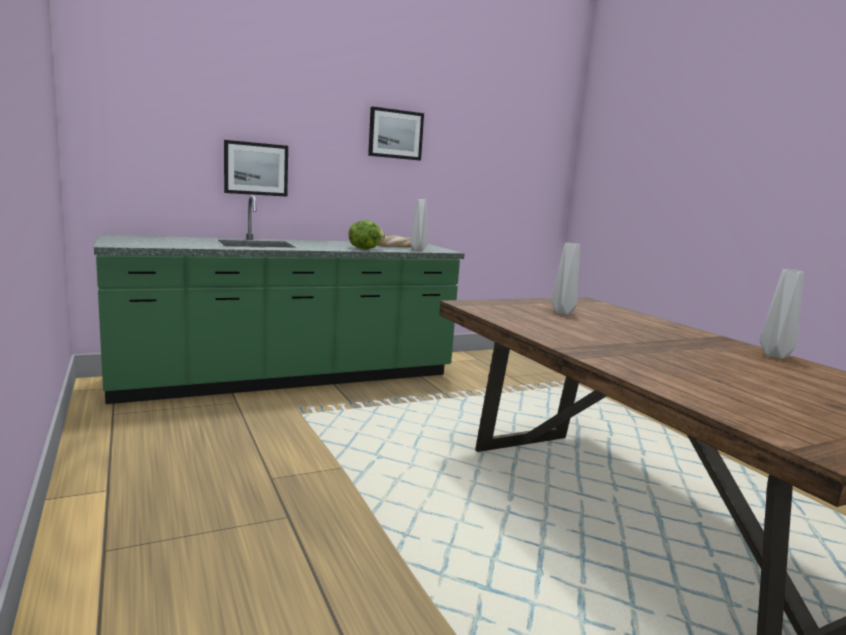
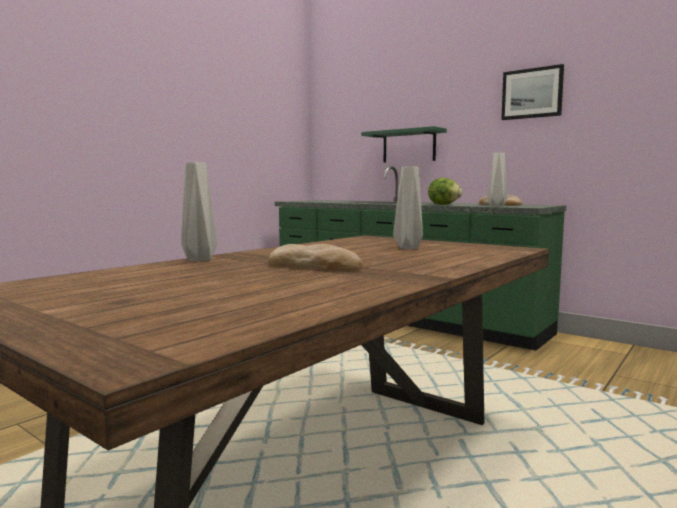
camera: 65 degrees right, 5 degrees down
picture [224,140,288,197] -> green shelf [361,126,447,162]
grey vase [760,269,804,359] -> grey vase moved to [181,163,217,261]
none -> bread [268,244,363,271]

